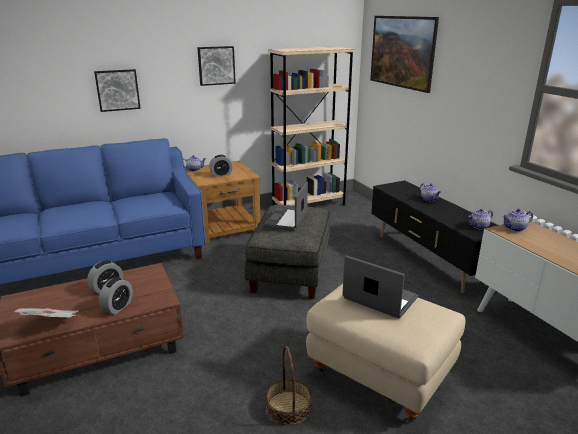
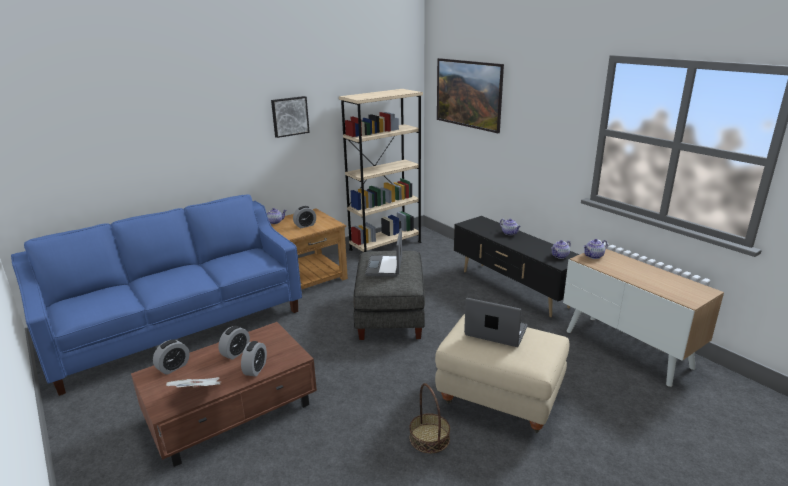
camera: 10 degrees left, 0 degrees up
picture [94,69,141,112] -> none
none -> alarm clock [153,339,189,375]

